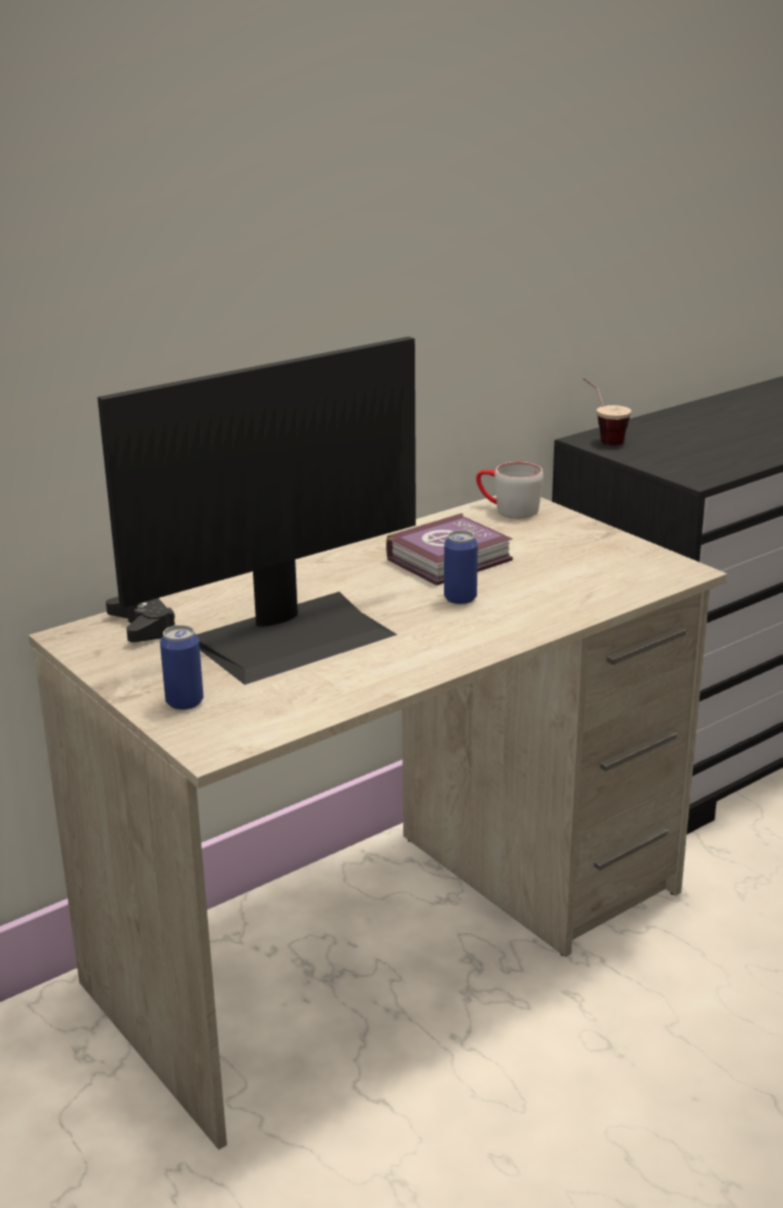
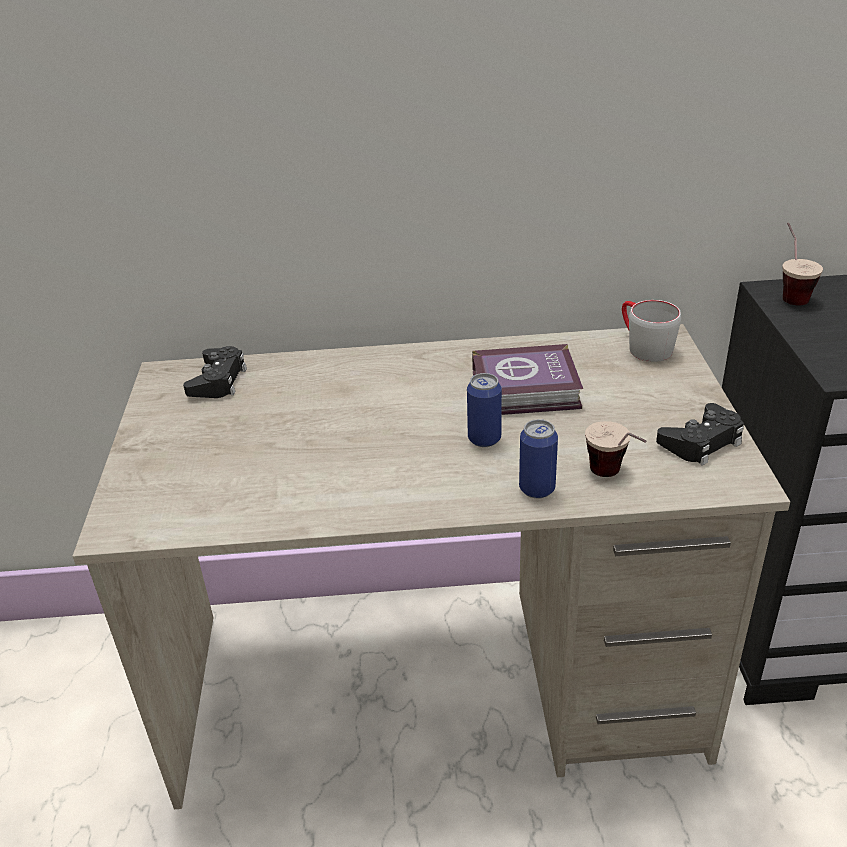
camera: 35 degrees right, 10 degrees up
monitor [97,336,416,685] -> none
can [160,625,203,710] -> can moved to [519,419,558,498]
none -> cup [585,421,647,477]
none -> black game controller [656,403,744,465]

